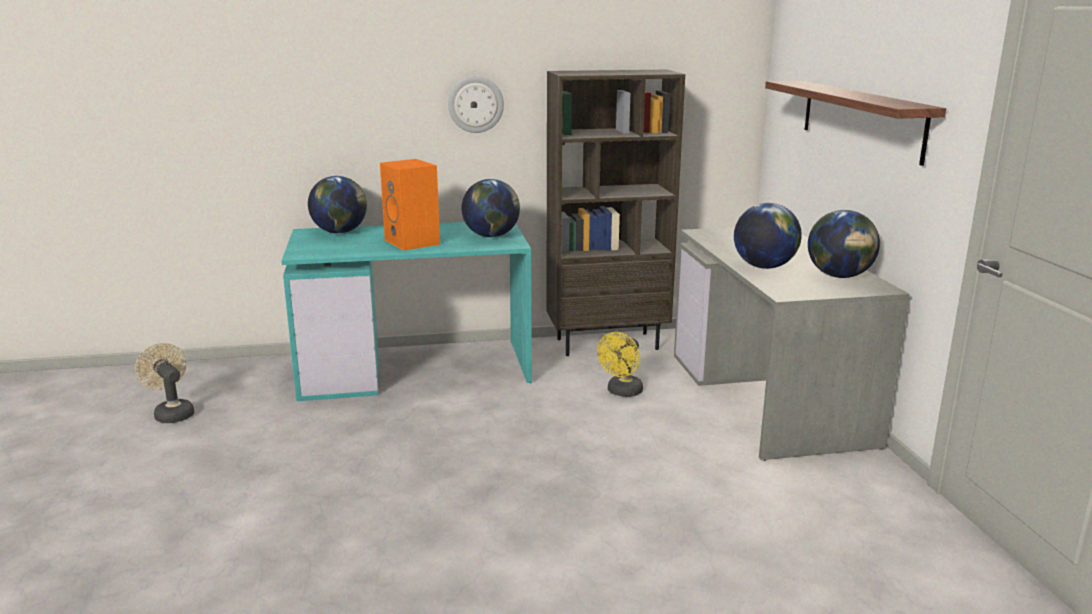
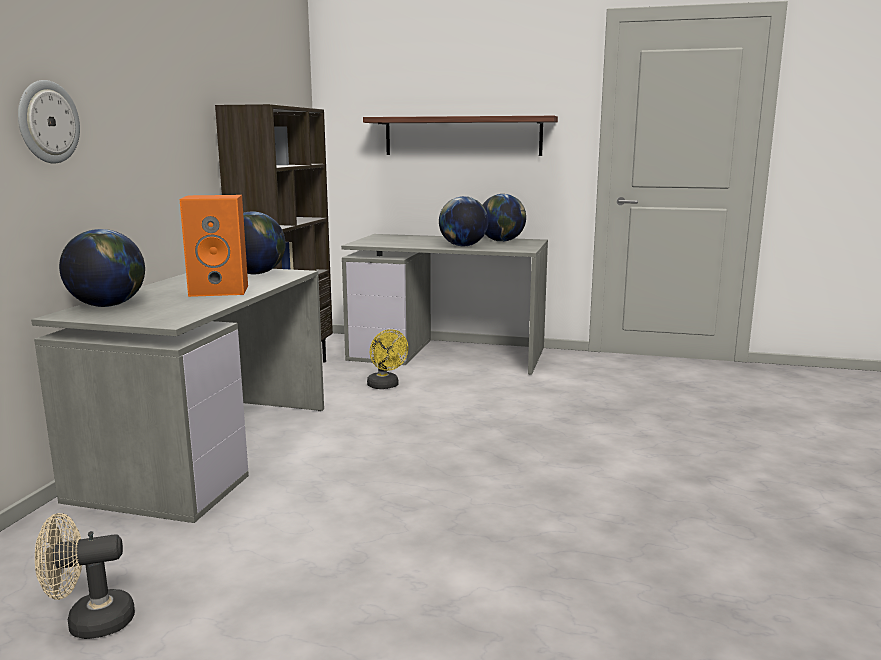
camera: 65 degrees left, 5 degrees down
turquoise desk [281,222,532,401] -> grey desk [31,269,324,523]
wall clock [448,76,504,133] -> wall clock moved to [18,80,80,164]

